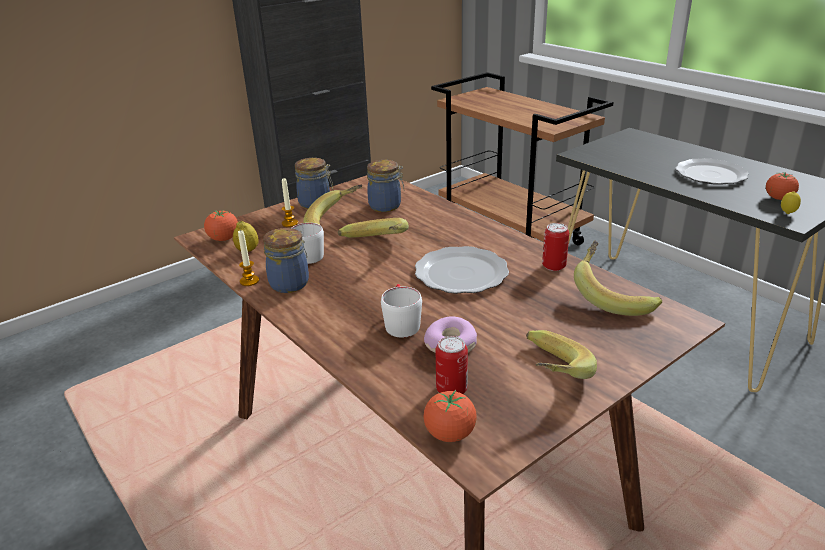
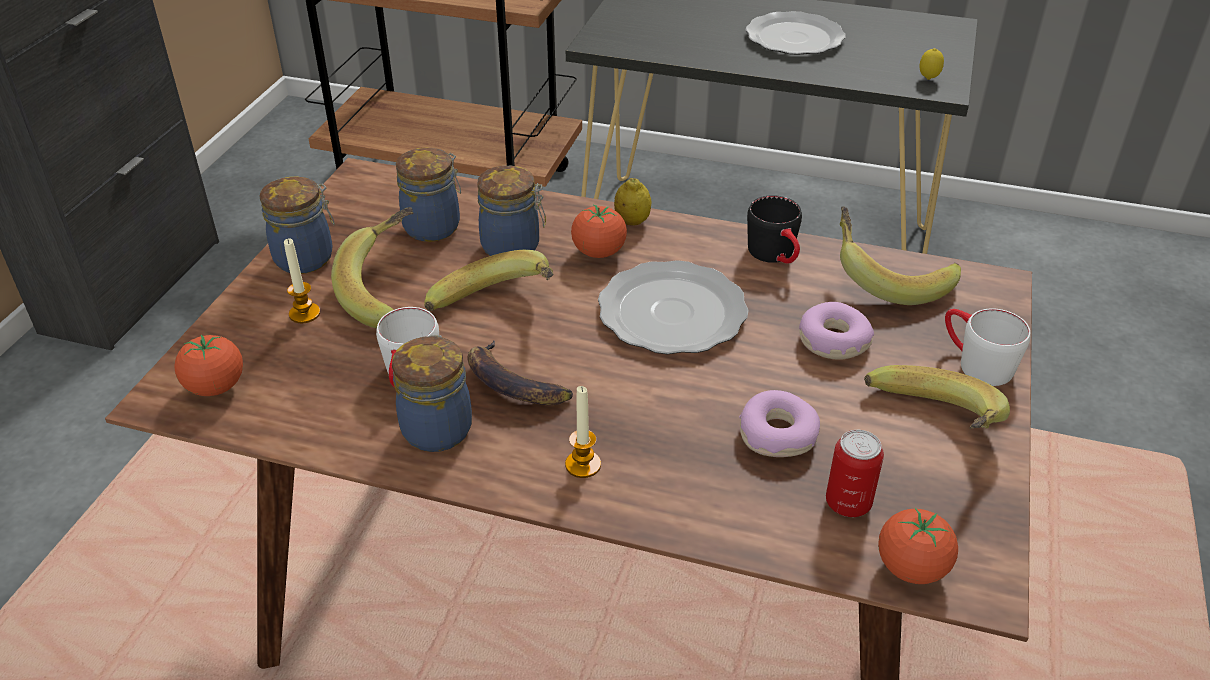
camera: 35 degrees left, 10 degrees up
lemon [233,221,258,252] -> lemon moved to [614,178,651,226]
candle [238,230,259,286] -> candle moved to [565,386,601,478]
white mug [381,284,422,338] -> white mug moved to [945,308,1031,386]
can [542,223,569,271] -> black mug [747,195,802,264]
tomato [766,172,799,200] -> tomato moved to [571,204,627,258]
none -> banana [467,340,573,405]
none -> jar [477,166,546,256]
none -> donut [799,302,874,360]

